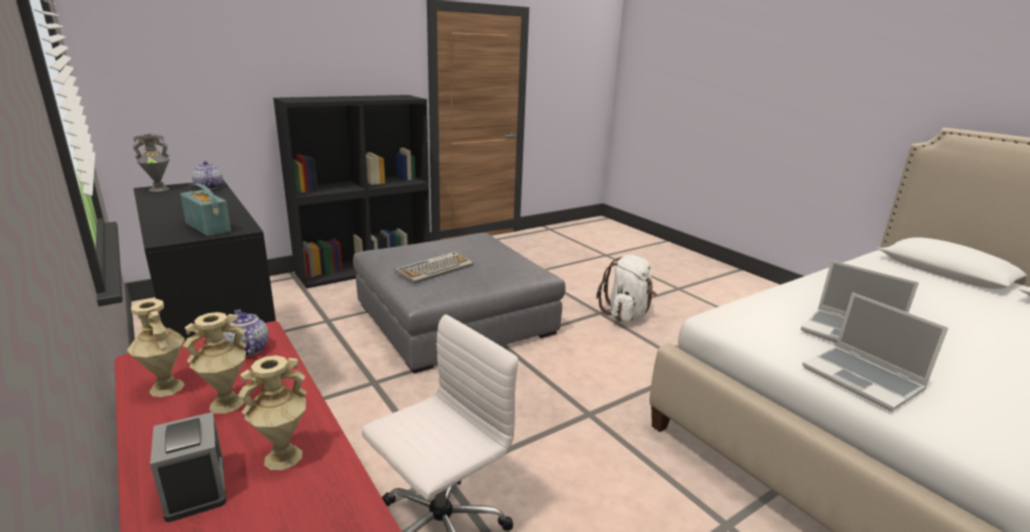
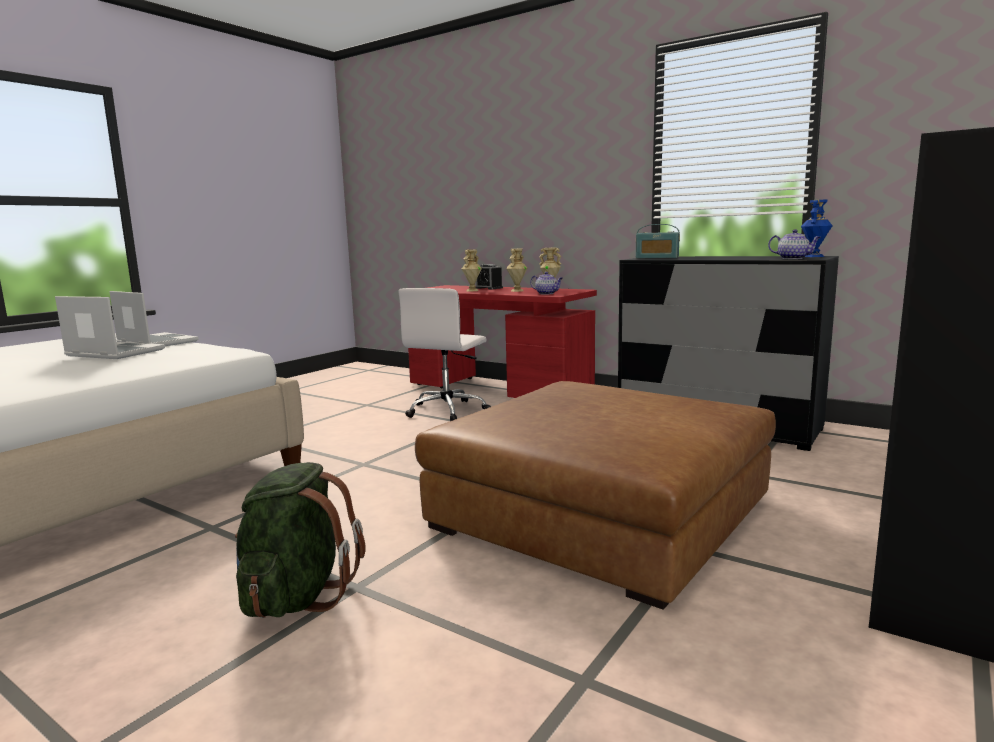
camera: 160 degrees right, 10 degrees down
grey vase [132,134,170,192] -> blue vase [801,200,833,257]
grey ottoman [353,233,566,374] -> brown ottoman [415,381,776,610]
keyboard [395,252,473,284] -> none
white backpack [596,255,657,323] -> green backpack [235,462,365,618]

